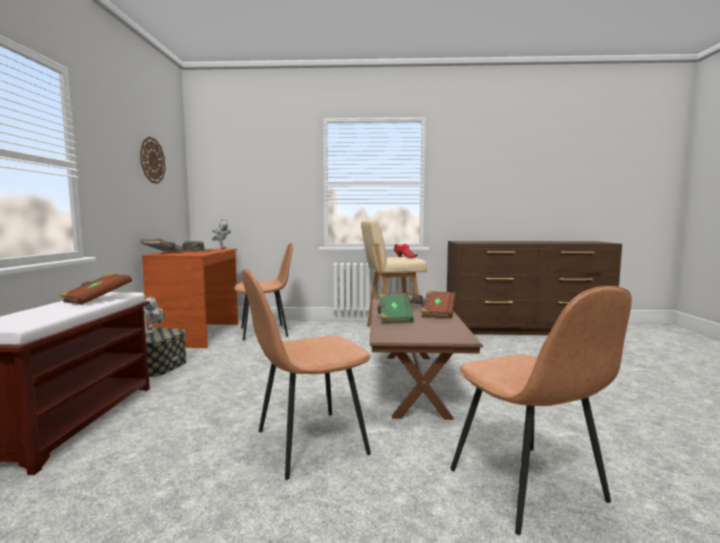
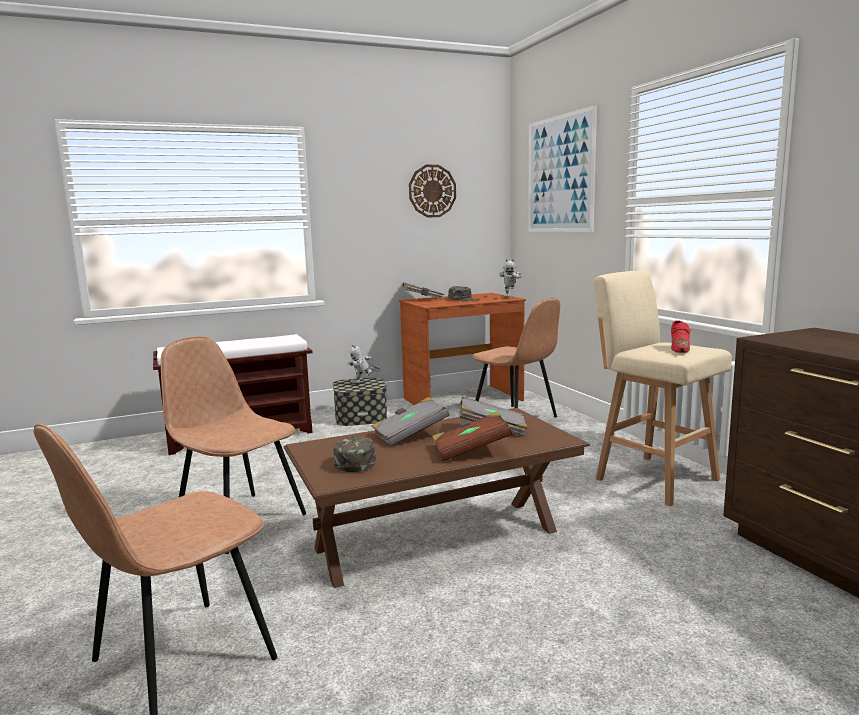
camera: 65 degrees right, 5 degrees up
brown book [59,273,132,305] -> none
green book [378,294,414,324] -> grey book [372,397,449,446]
none -> green cap [334,436,376,472]
none -> picture [528,105,597,232]

